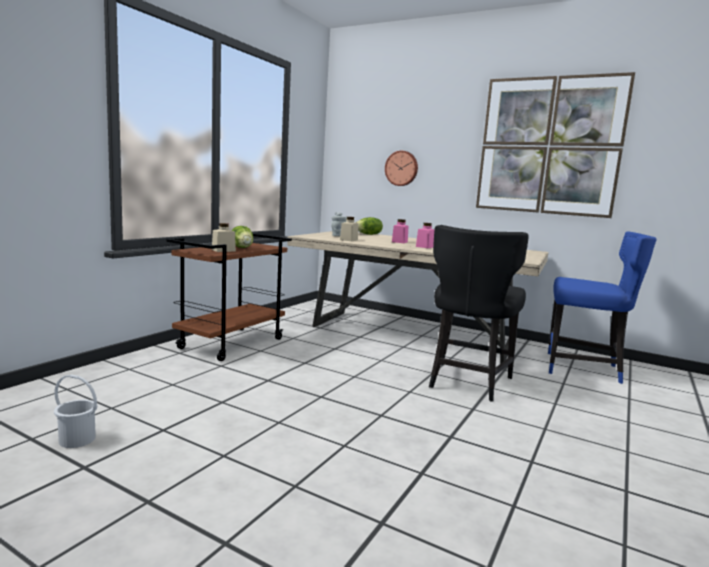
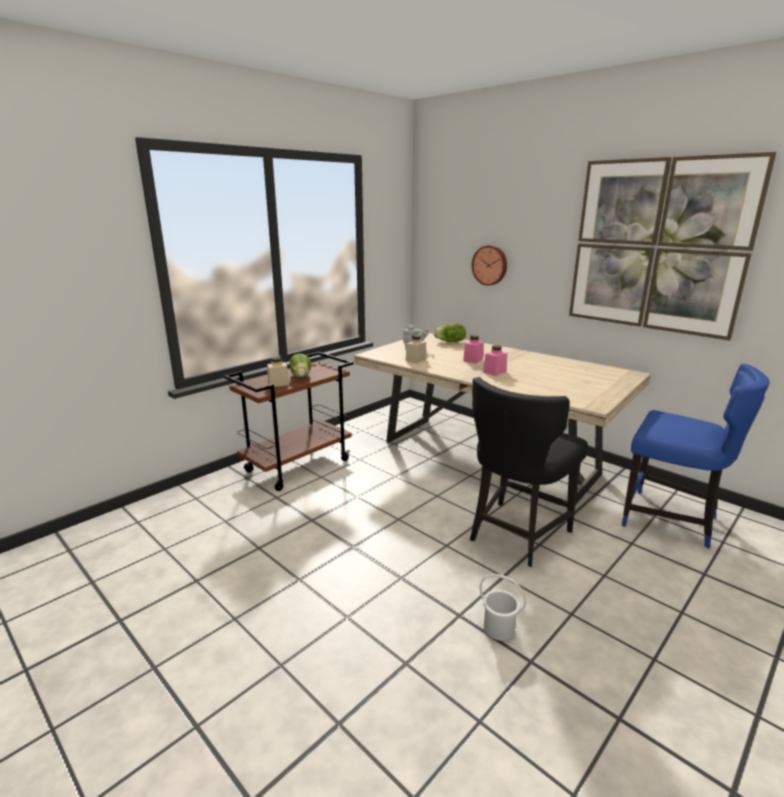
camera: 15 degrees right, 10 degrees up
white bucket [54,375,97,448] -> white bucket moved to [479,574,526,641]

